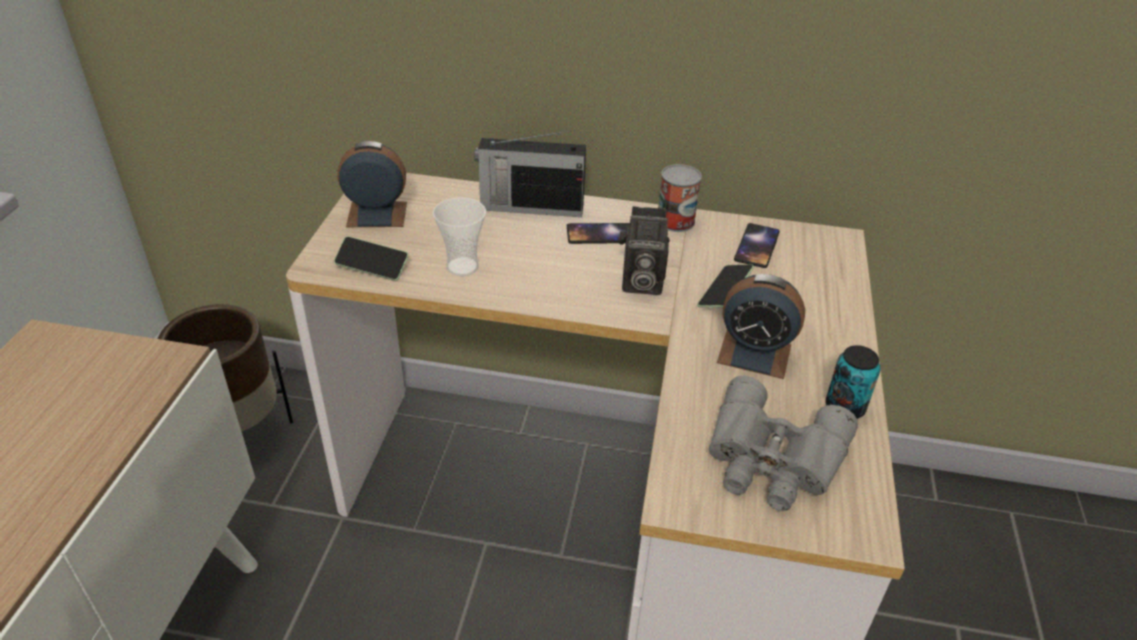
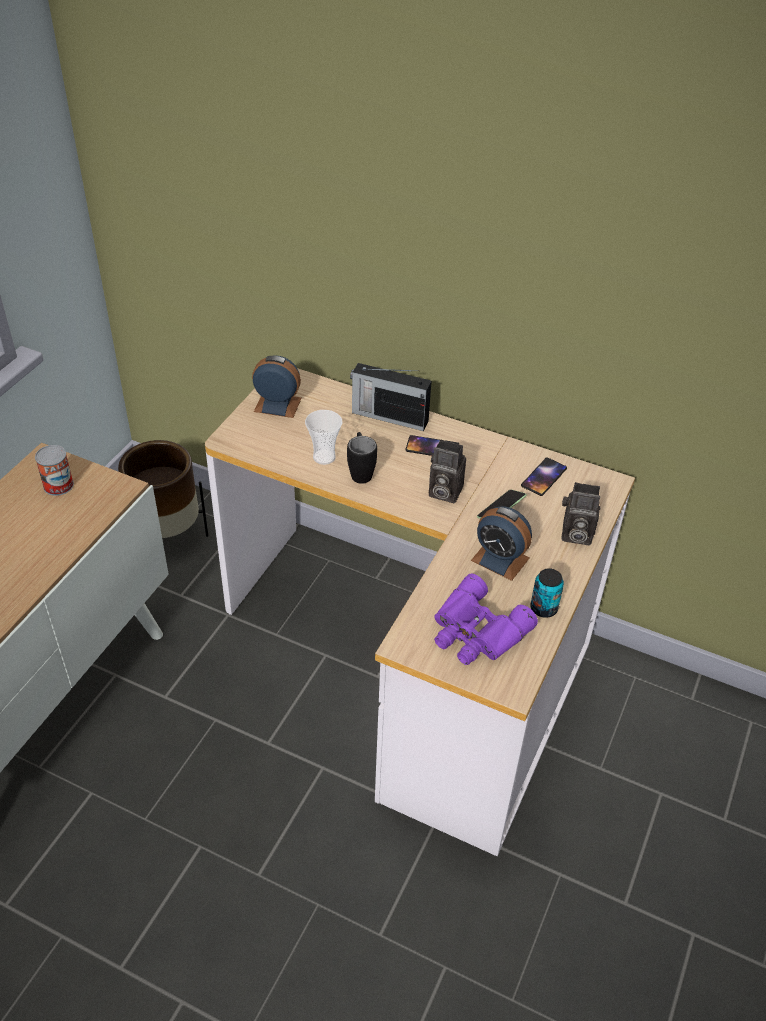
camera: 15 degrees right, 5 degrees up
phone [334,236,409,281] -> none
can [658,164,702,232] -> can moved to [35,445,74,496]
grey binoculars [709,376,858,511] -> purple binoculars [434,574,538,665]
none -> black mug [347,432,377,484]
none -> camera [561,482,600,545]

